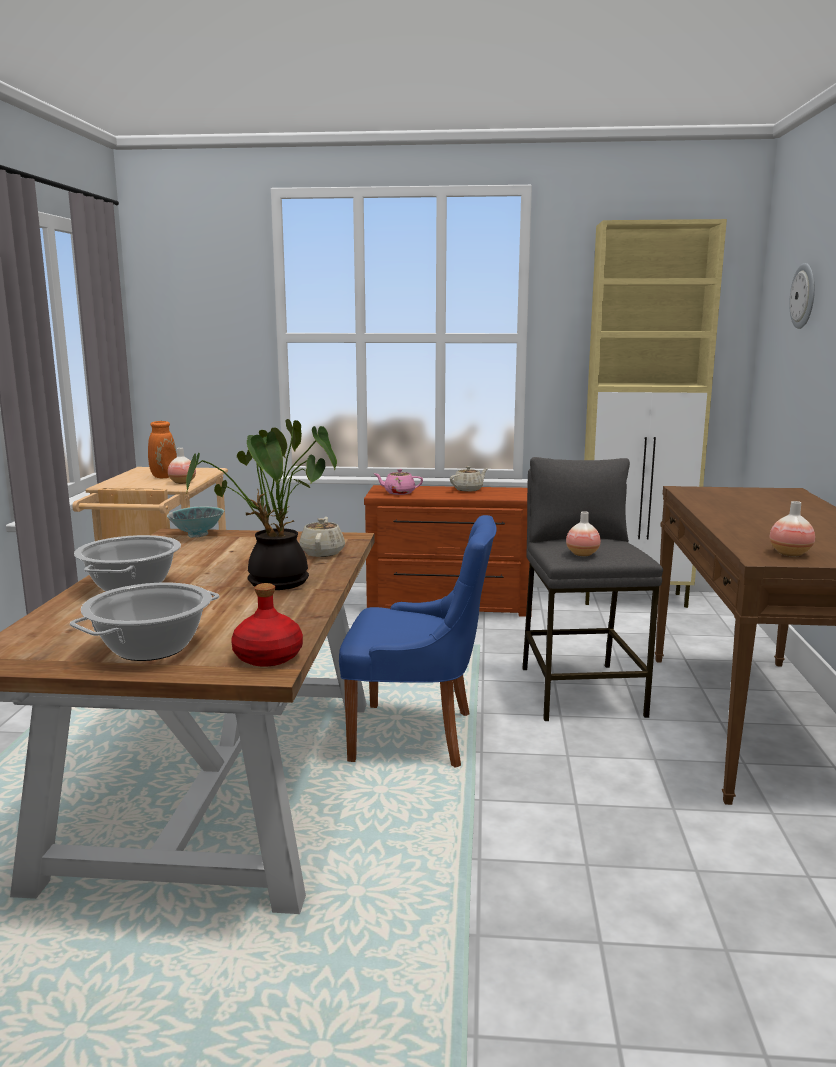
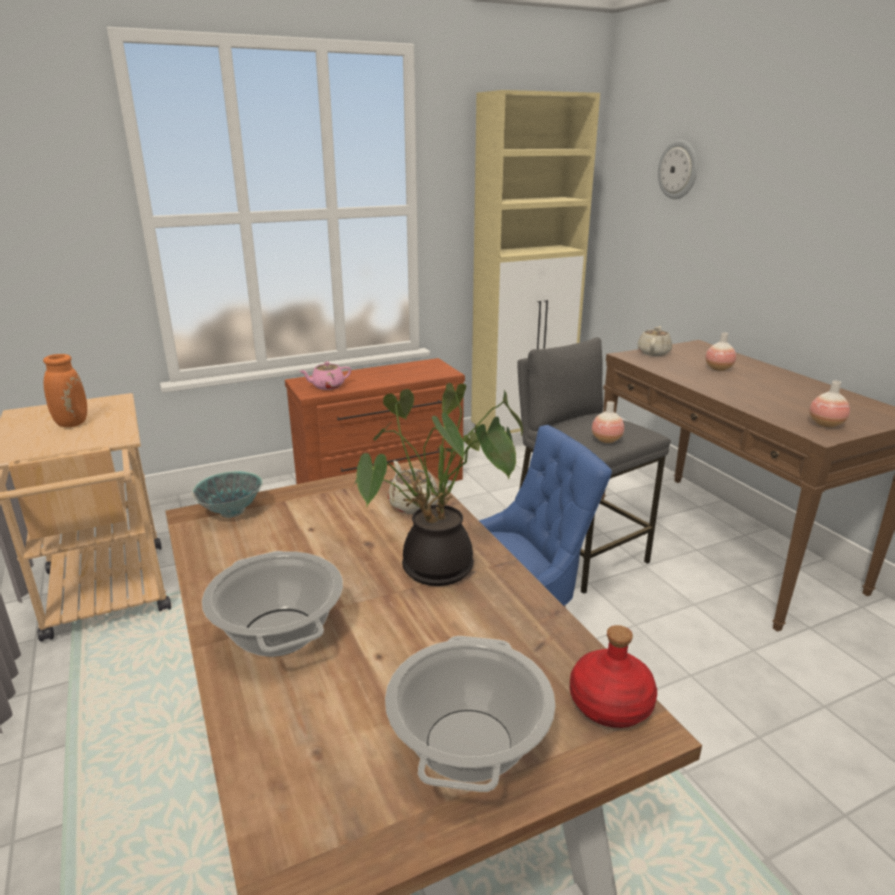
camera: 30 degrees left, 10 degrees up
vase [168,448,196,484] -> vase moved to [705,333,736,371]
beige teapot [450,466,488,492] -> beige teapot moved to [638,326,672,356]

